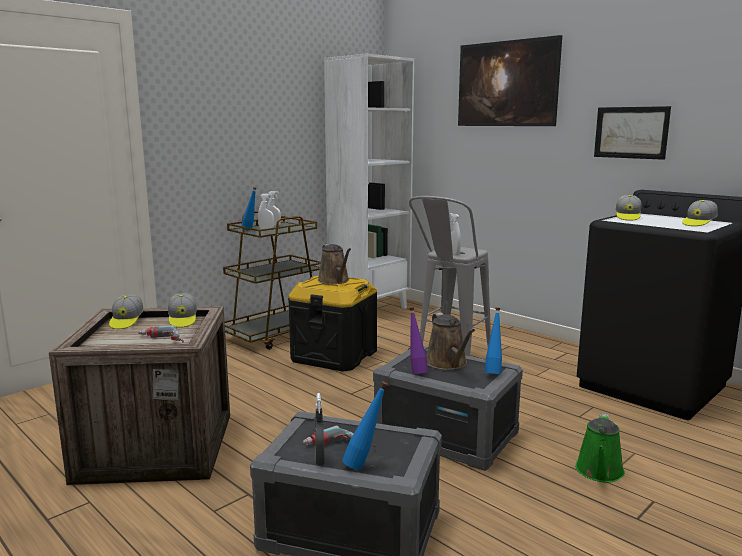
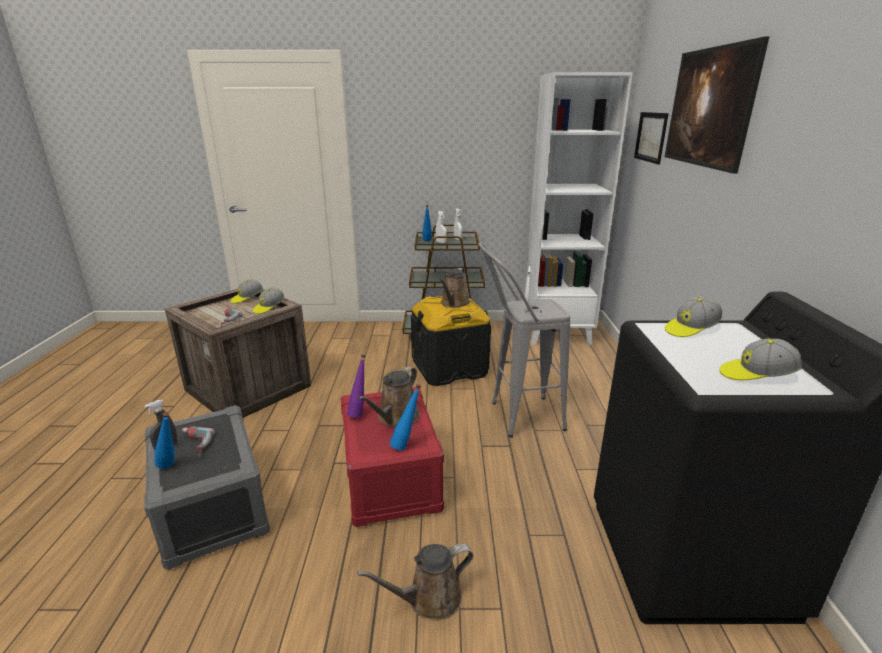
camera: 45 degrees right, 10 degrees up
grey storage box [373,346,523,471] -> red storage box [341,387,444,527]
green watering can [575,414,625,483] -> brown watering can [357,544,473,620]
picture [594,106,671,160] -> picture moved to [634,112,669,165]

